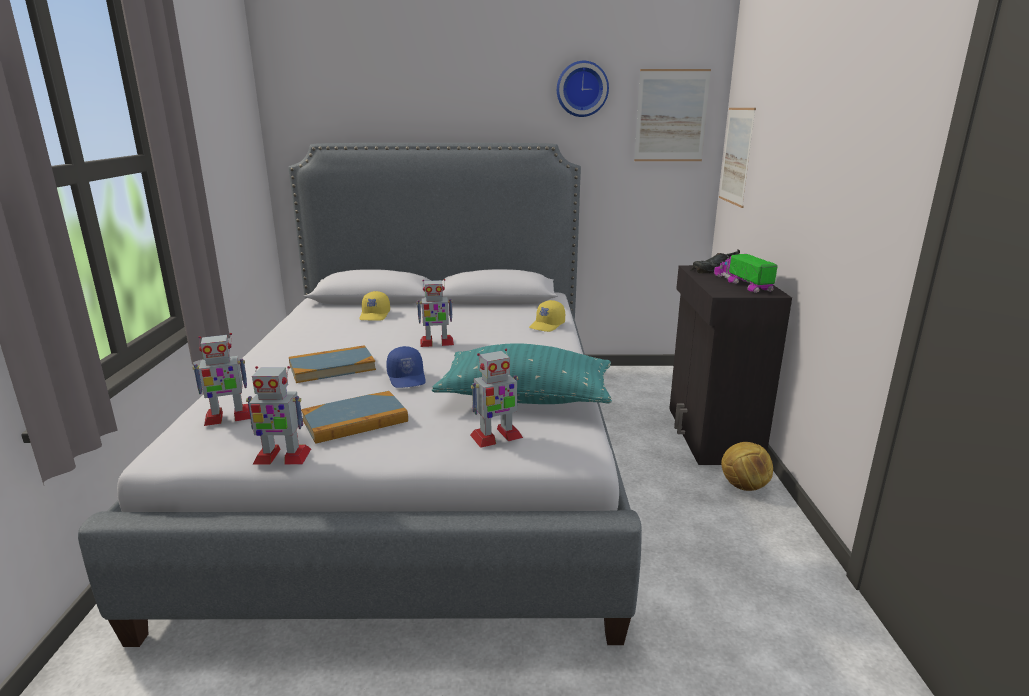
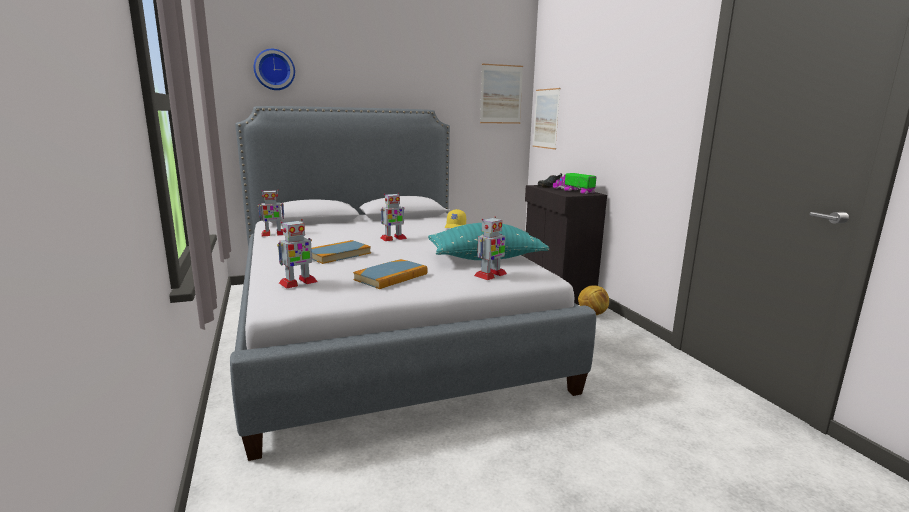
camera: 20 degrees left, 5 degrees down
toy robot [246,366,311,465] -> toy robot moved to [258,189,284,236]
yellow cap [360,291,390,321] -> none
blue cap [386,346,426,388] -> none
wall clock [557,61,609,117] -> wall clock moved to [254,49,295,90]

